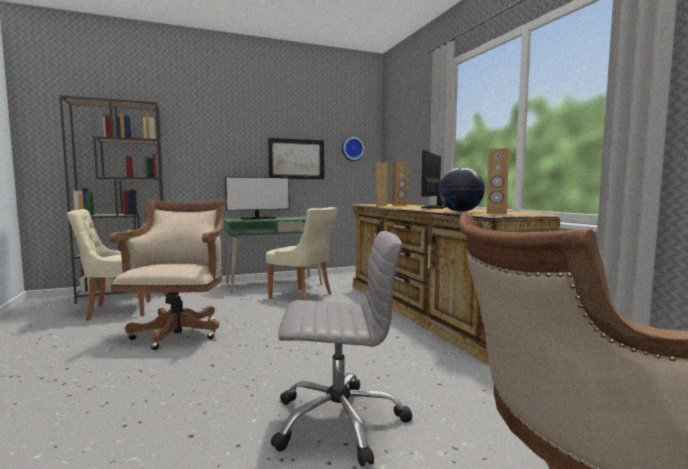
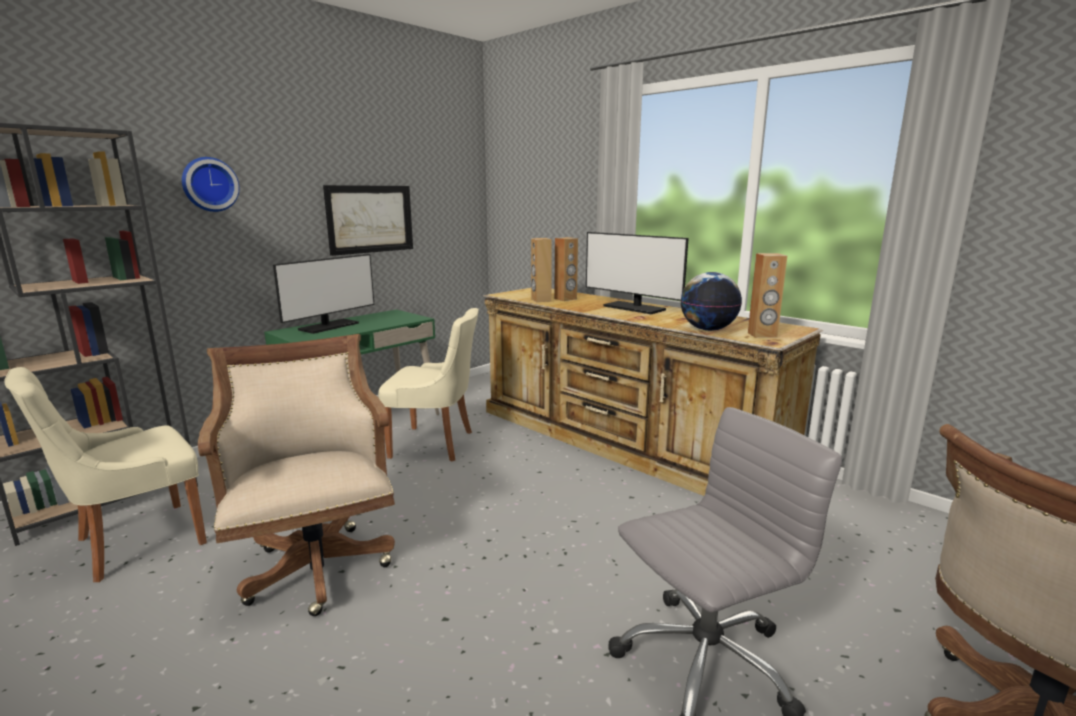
camera: 25 degrees left, 10 degrees up
wall clock [342,136,365,161] -> wall clock moved to [182,157,239,212]
monitor [421,150,447,209] -> monitor turned 45 degrees counterclockwise [586,232,689,314]

